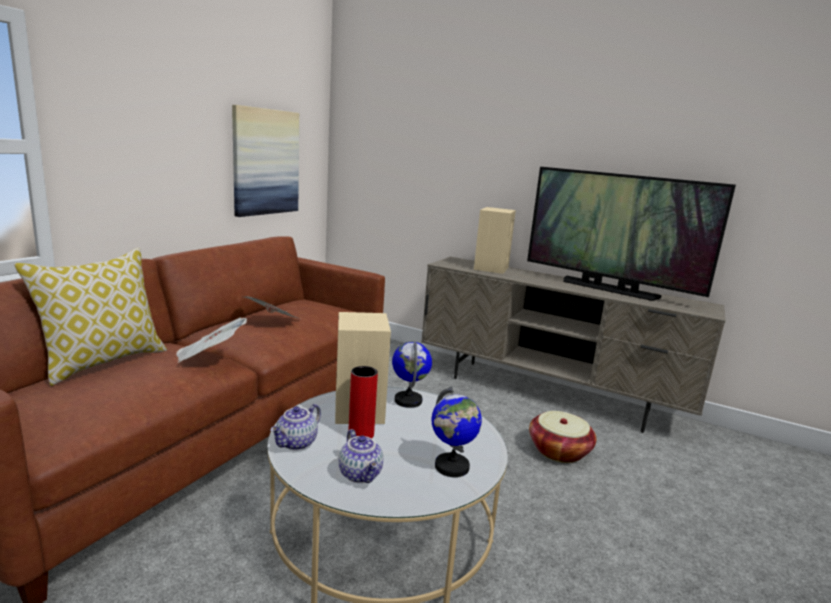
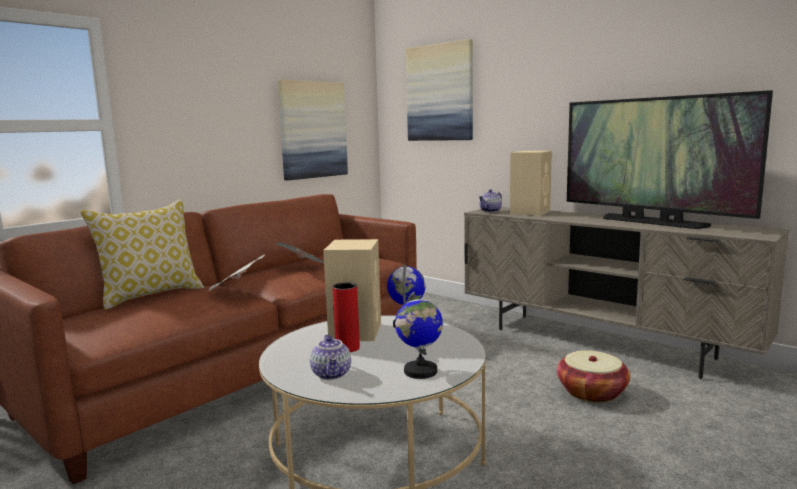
camera: 15 degrees right, 5 degrees down
teapot [270,404,321,451] -> teapot moved to [479,189,502,213]
none -> picture [406,39,473,141]

